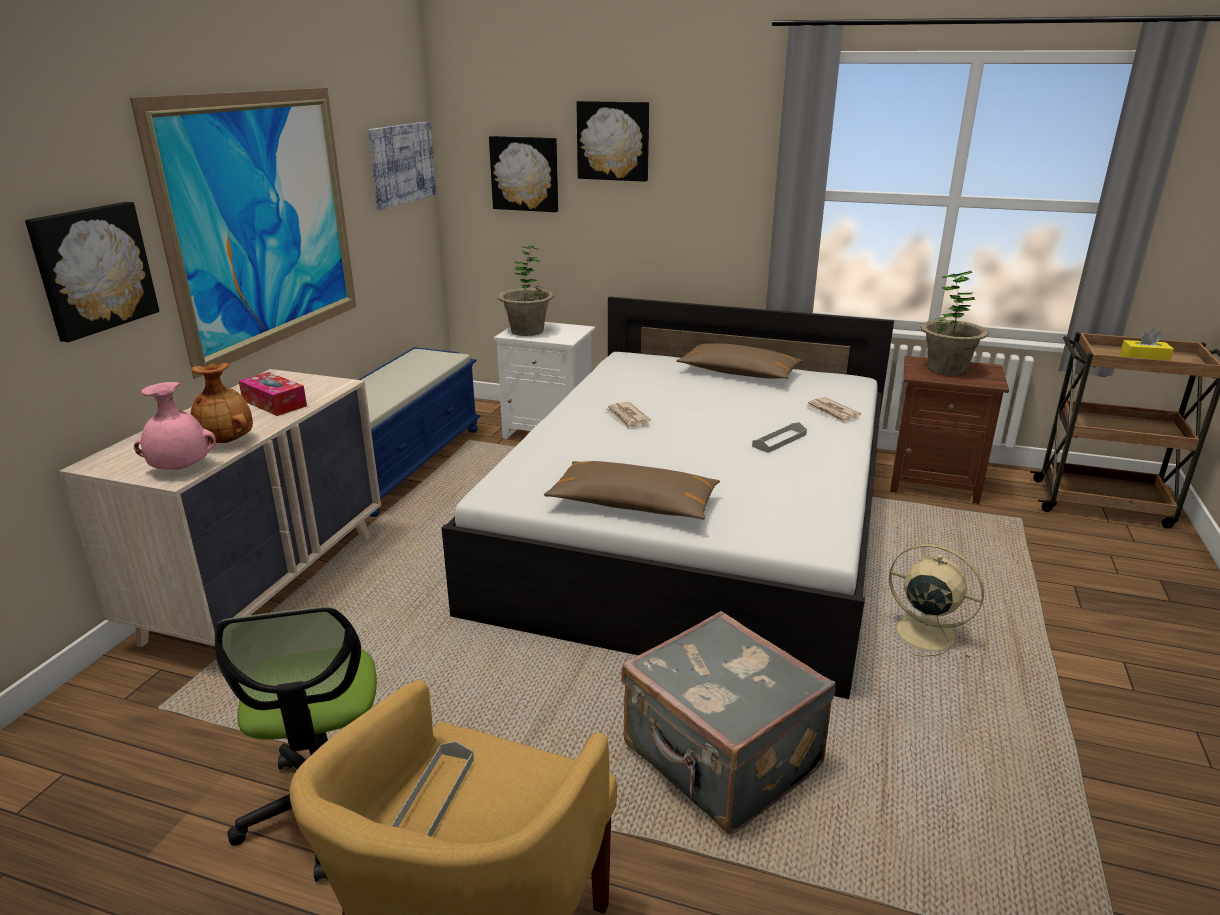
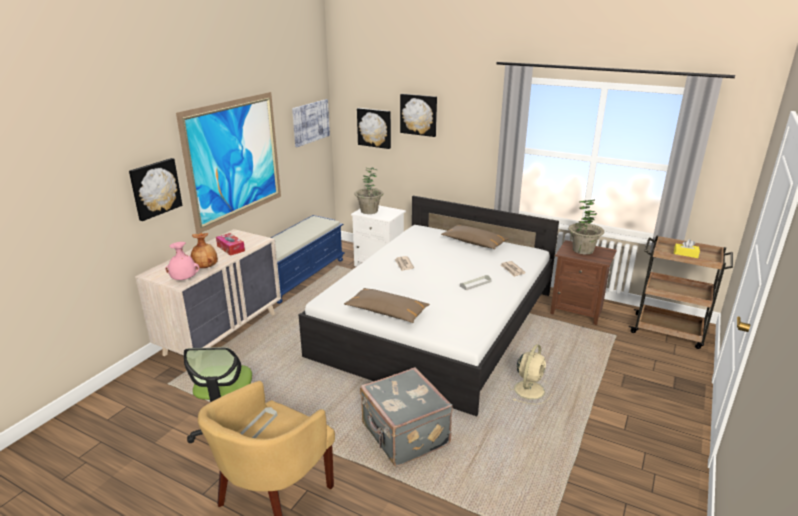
camera: 10 degrees right, 0 degrees up
beige fan [878,544,984,658] -> beige fan turned 75 degrees clockwise [508,344,552,405]

